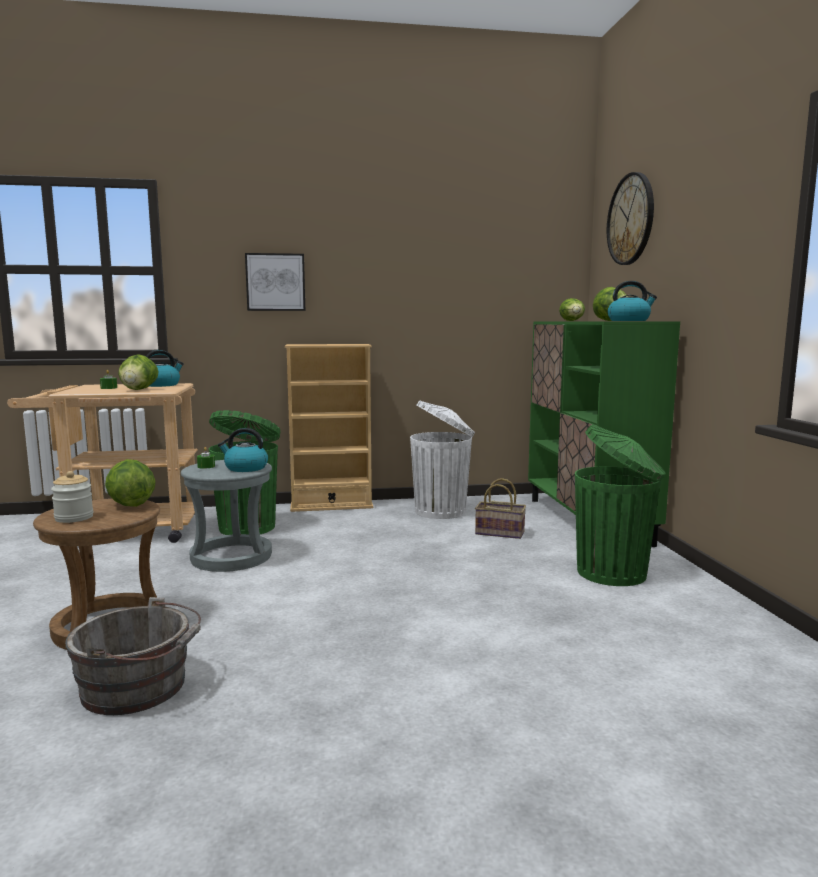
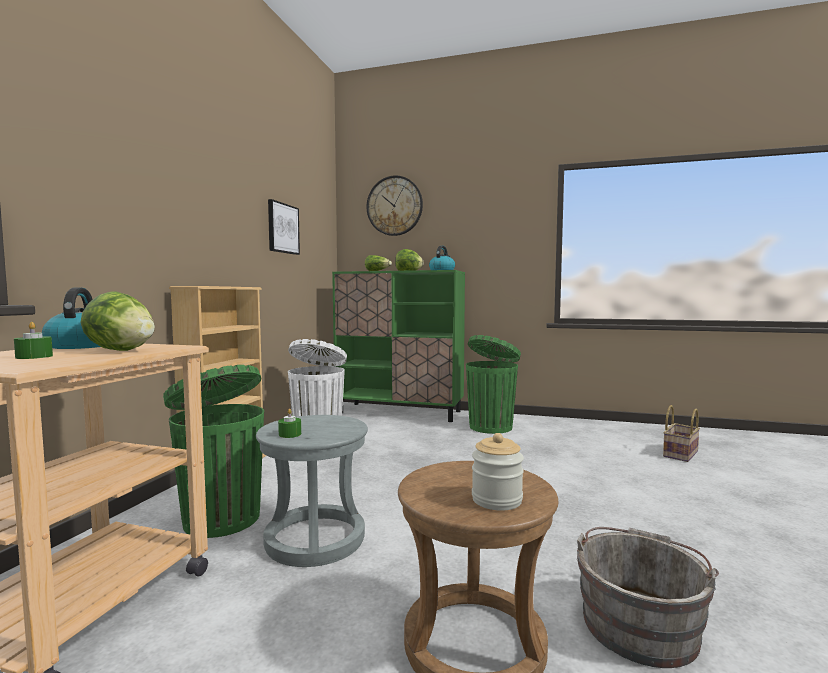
camera: 65 degrees left, 5 degrees down
lettuce [105,459,156,507] -> none
kettle [218,428,268,472] -> none
picture [245,253,305,311] -> picture moved to [268,199,300,255]
basket [475,478,526,539] -> basket moved to [663,405,700,462]

